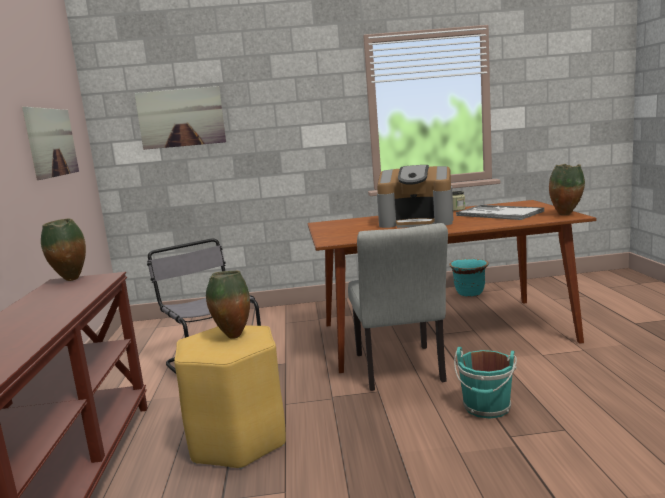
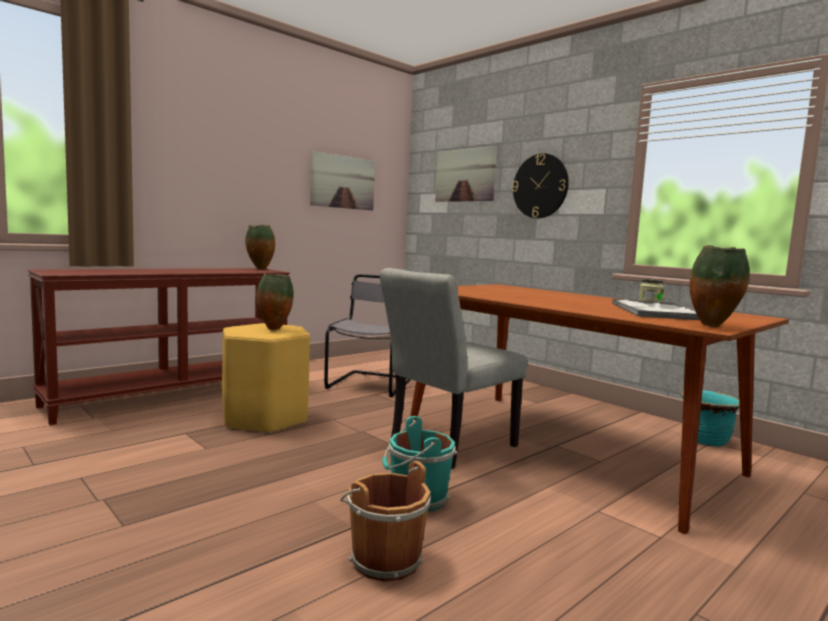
camera: 50 degrees right, 5 degrees down
coffee machine [377,165,453,228] -> none
none -> brown bucket [340,461,431,582]
none -> wall clock [512,153,569,218]

